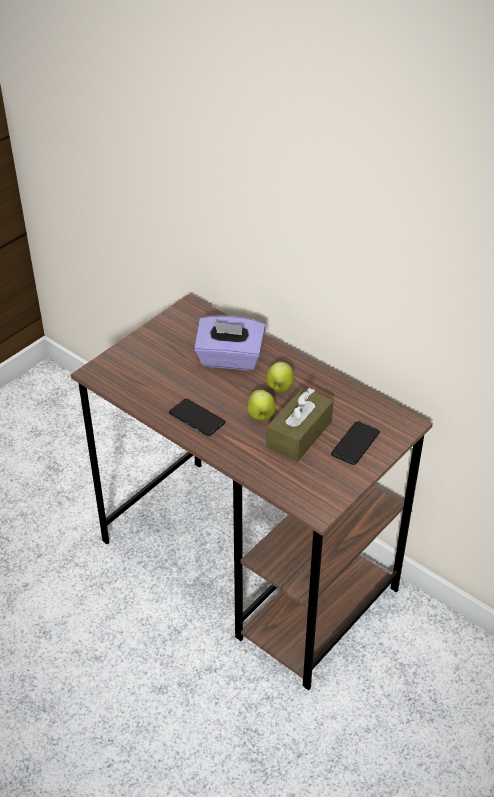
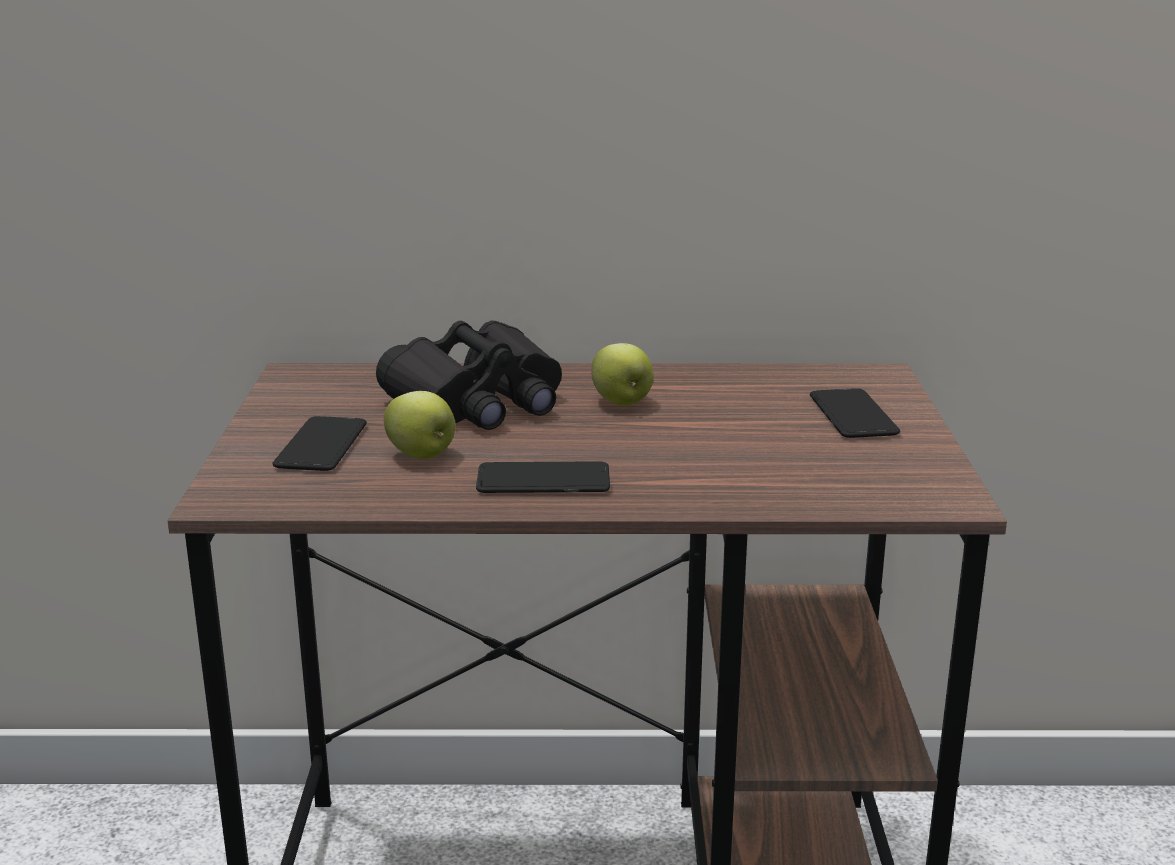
camera: 40 degrees left, 20 degrees down
purple tissue box [194,316,266,370] -> black binoculars [376,321,562,430]
apple [247,390,276,421] -> apple moved to [384,391,455,459]
brown tissue box [266,387,334,462] -> none
none -> phone [273,416,367,471]

